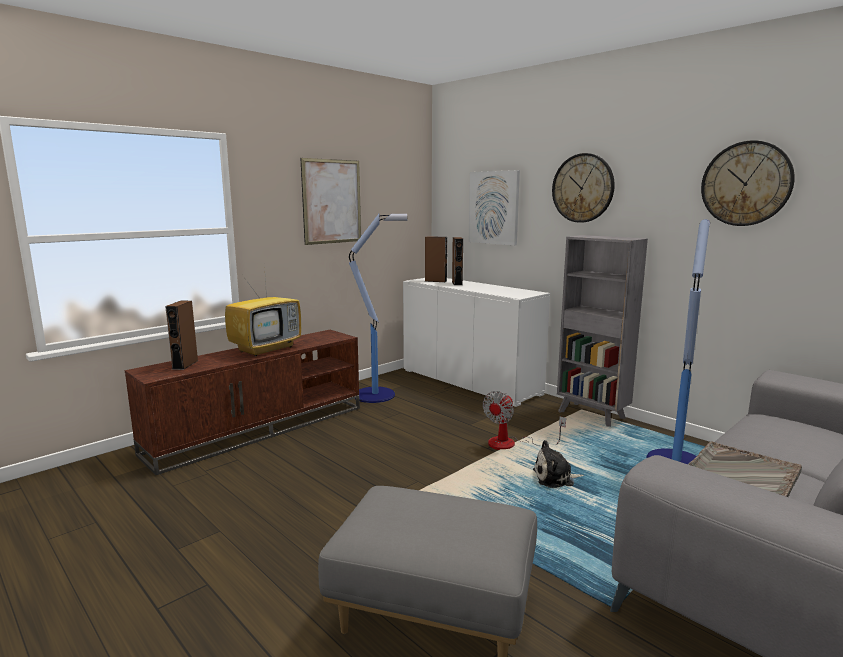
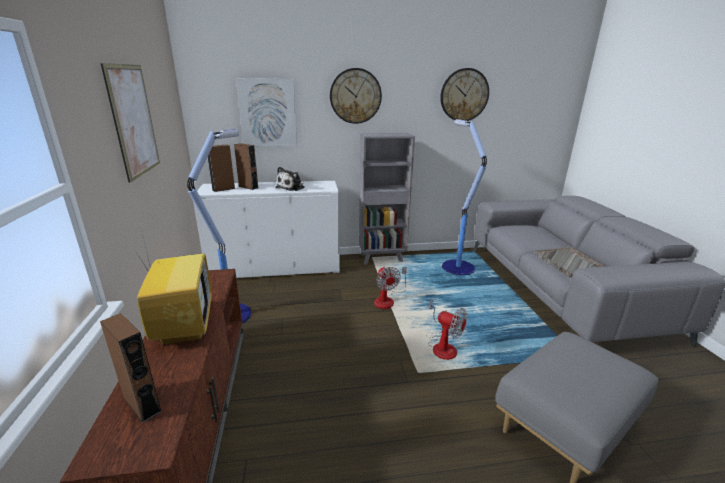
camera: 55 degrees left, 10 degrees up
plush toy [533,440,584,488] -> plush toy moved to [276,167,305,191]
none -> fan [426,301,467,360]

